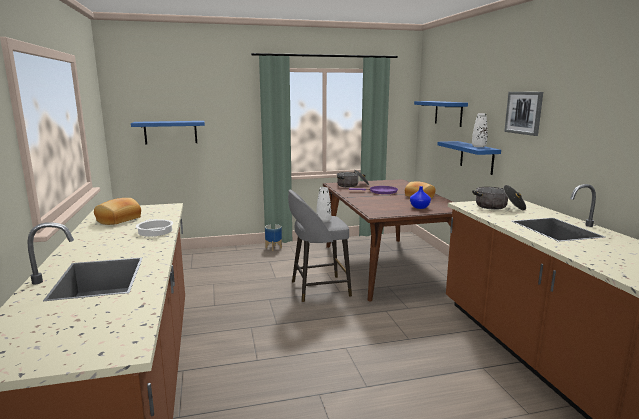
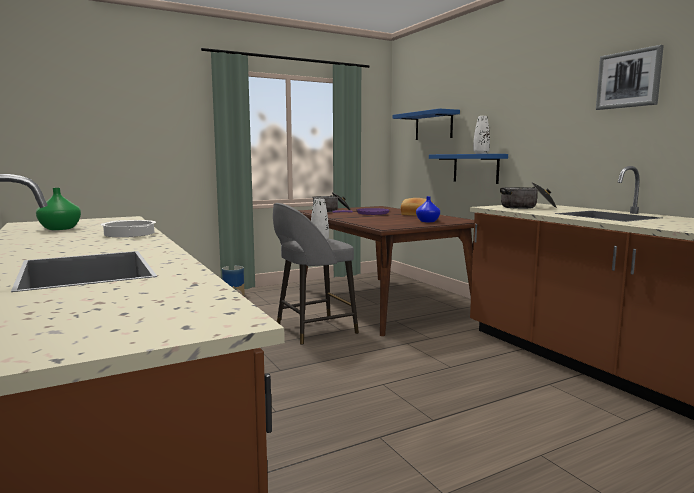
camera: 15 degrees left, 5 degrees down
bread [94,198,141,225] -> green vase [36,188,81,230]
blue shelf [131,121,205,145] -> none
picture [504,92,543,136] -> picture moved to [596,45,664,110]

